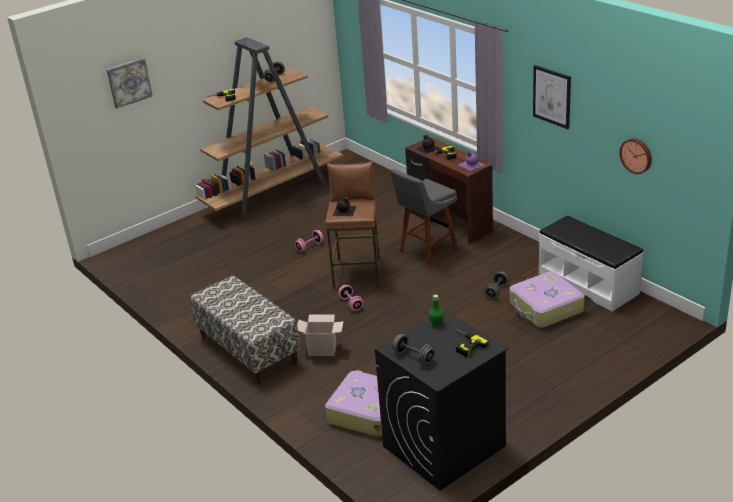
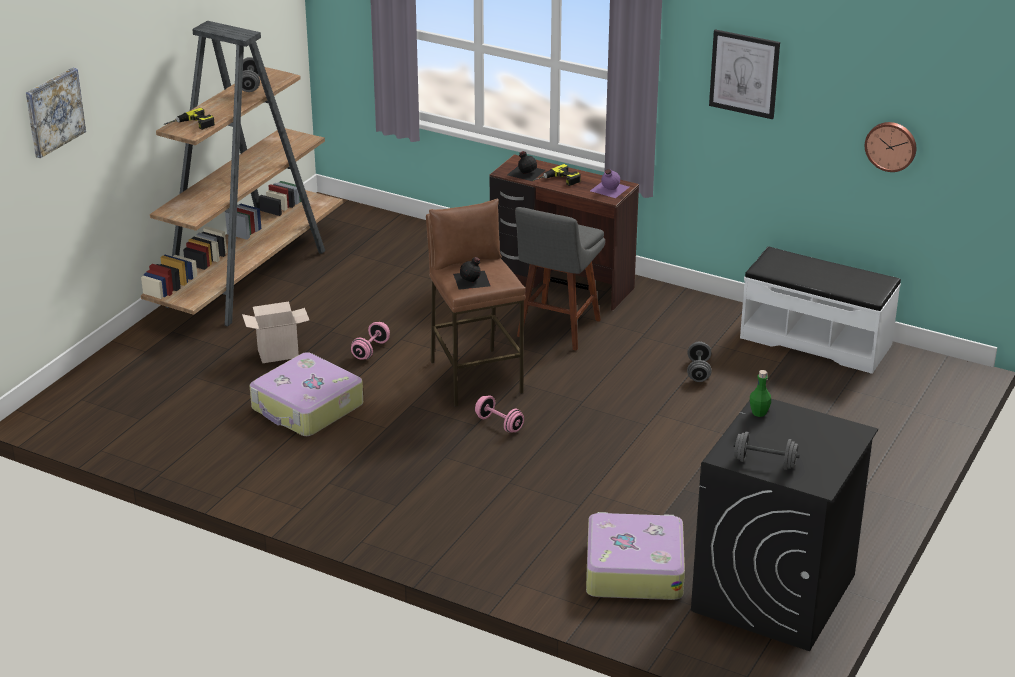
camera: 25 degrees left, 0 degrees up
bench [190,275,300,384] -> none
cardboard box [297,314,344,356] -> cardboard box moved to [242,302,309,363]
power drill [456,328,489,357] -> none
suitcase [510,271,585,328] -> suitcase moved to [249,352,363,436]

